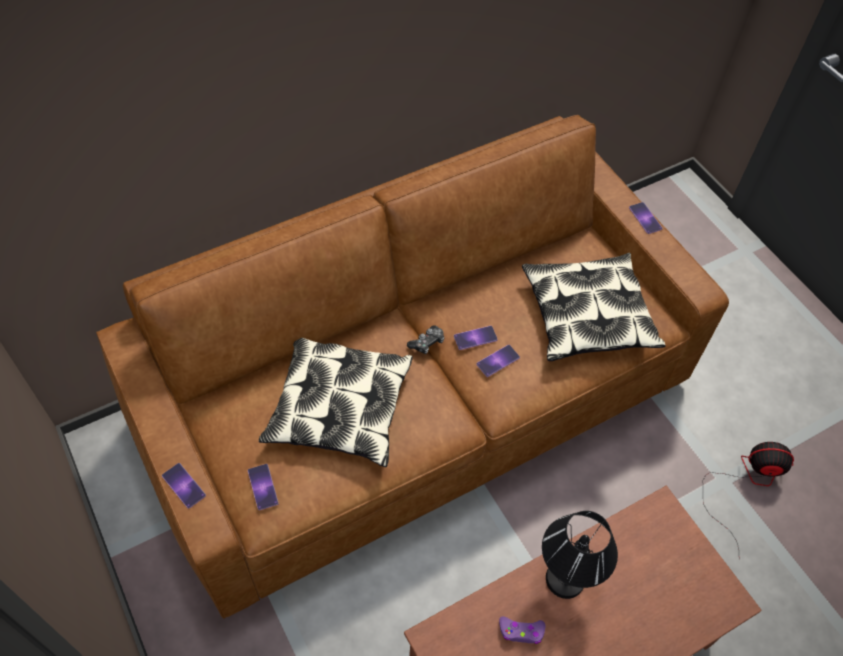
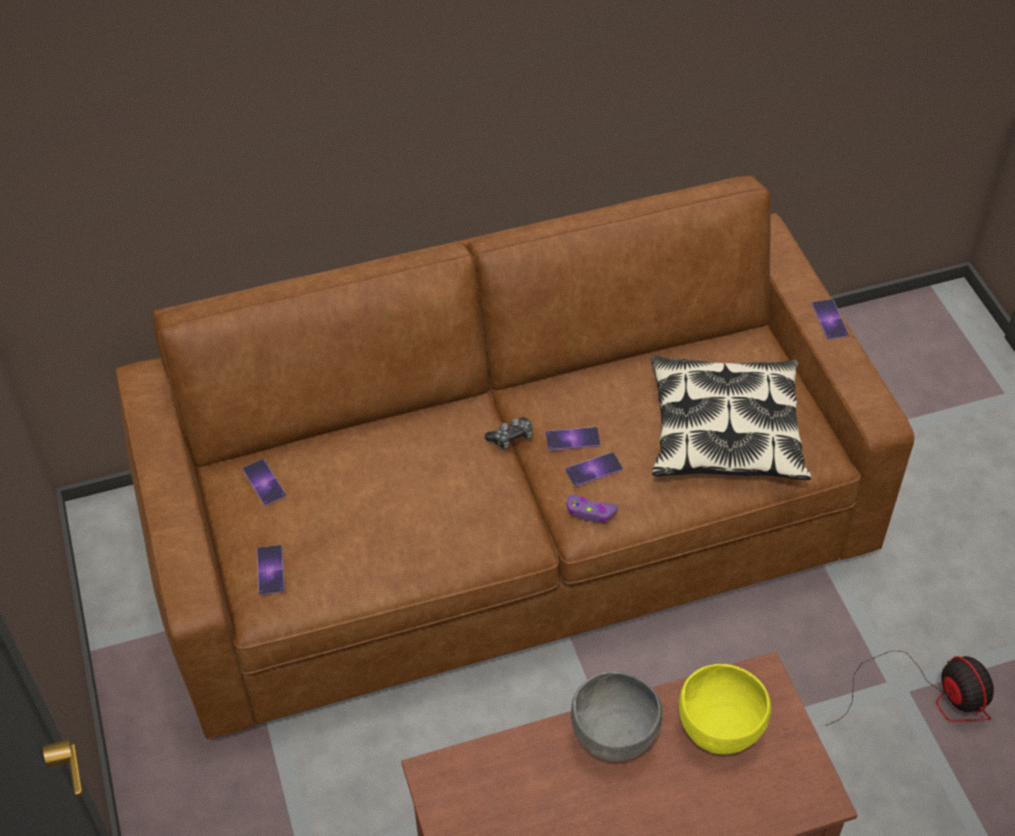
camera: 15 degrees right, 5 degrees down
phone [162,463,206,509] -> phone moved to [242,459,286,506]
pillow [259,338,413,467] -> none
purple game controller [499,616,545,644] -> purple game controller moved to [567,495,618,522]
black table lamp [542,511,618,599] -> grey bowl [571,671,663,762]
fan [703,442,794,548] -> fan turned 45 degrees clockwise [826,651,994,726]
none -> yellow bowl [679,664,771,755]

